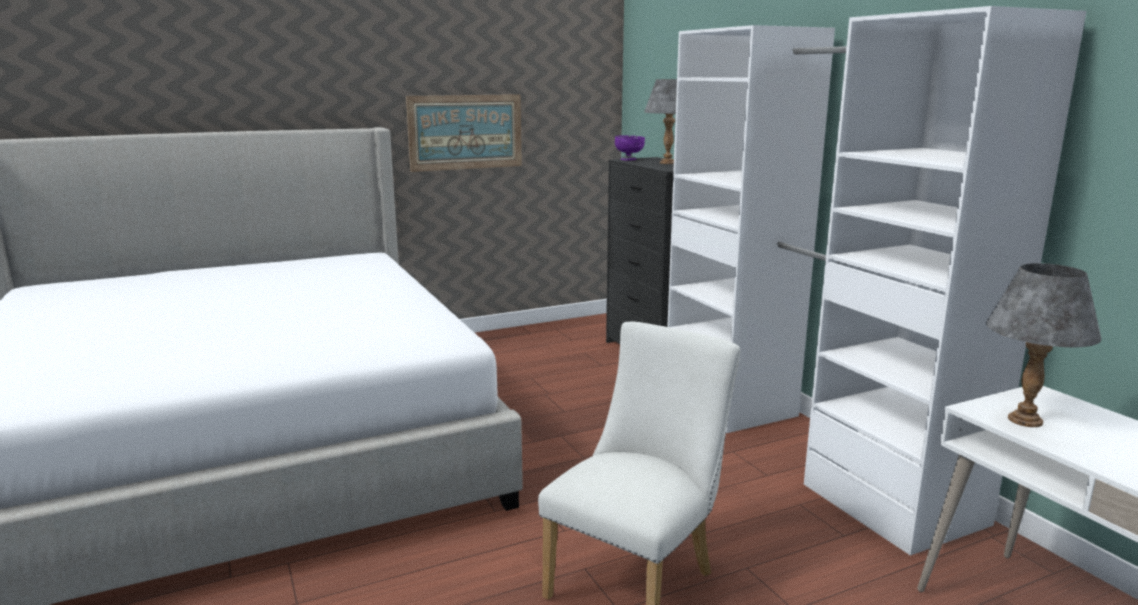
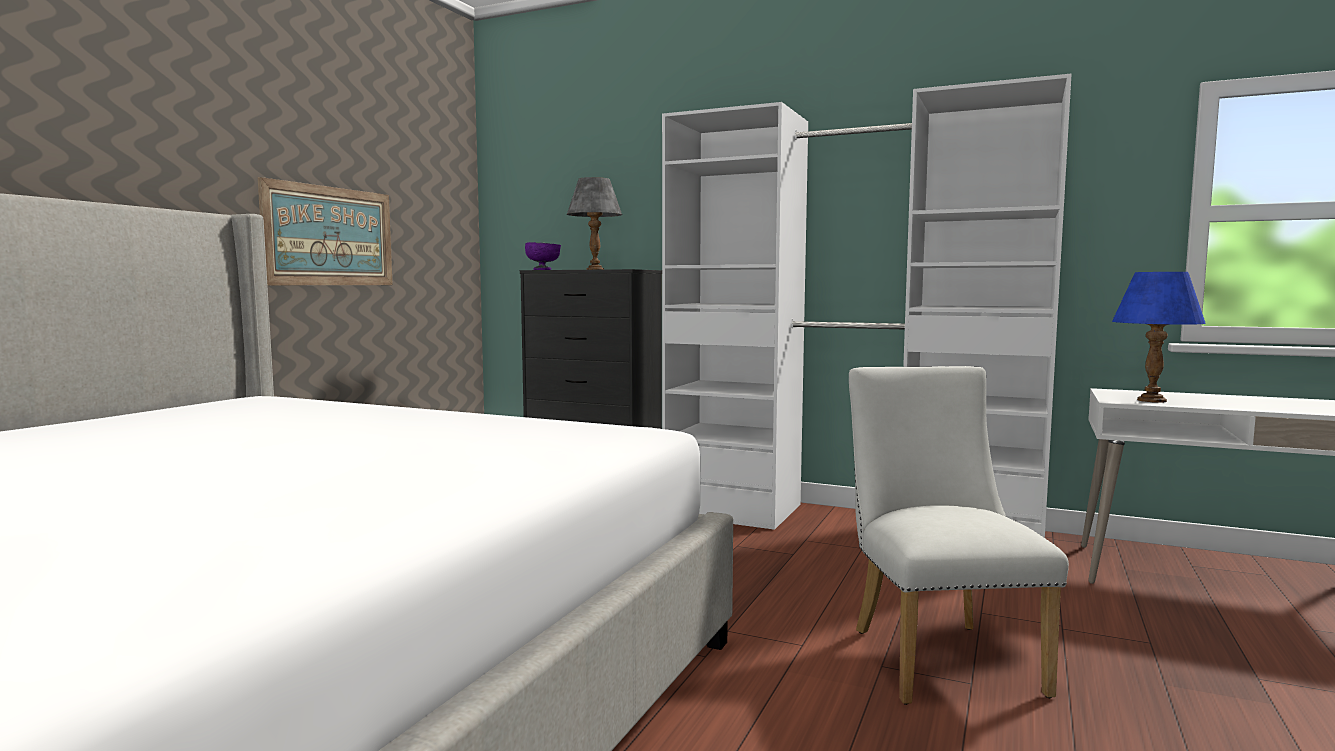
camera: 40 degrees left, 10 degrees down
grey table lamp [986,263,1101,427] -> blue table lamp [1112,272,1206,403]

